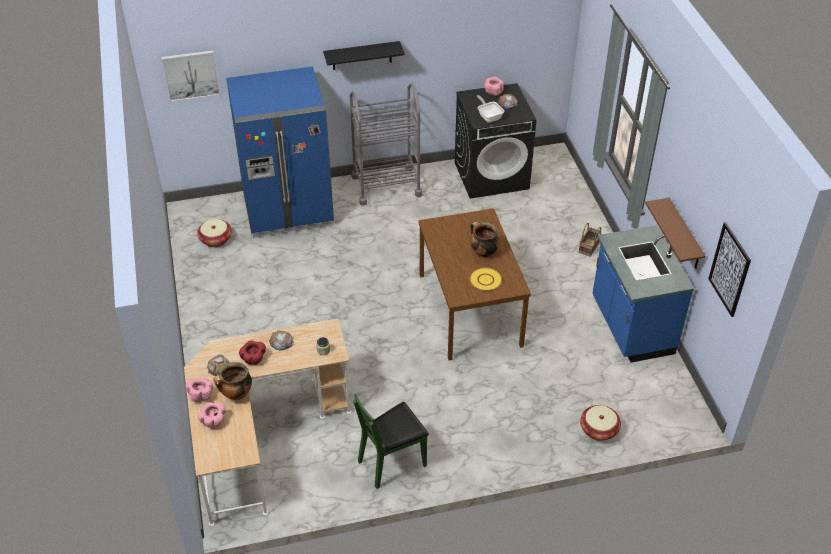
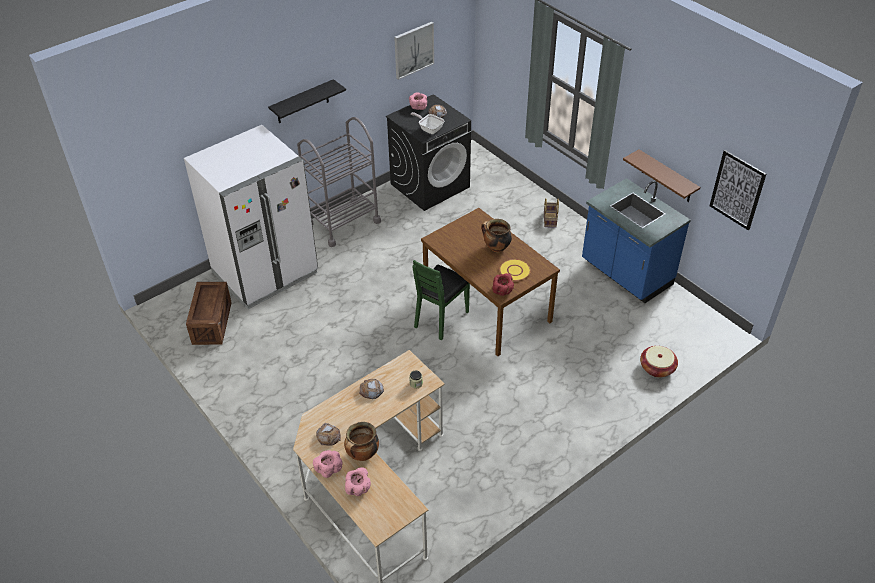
camera: 25 degrees left, 0 degrees up
picture [161,50,220,102] -> picture moved to [394,22,434,80]
basket [197,219,232,247] -> crate [186,282,232,345]
blue fridge [226,66,334,238] -> white fridge [184,125,318,309]
red bowl [239,341,266,365] -> red bowl moved to [492,273,514,296]
green chair [353,394,429,489] -> green chair moved to [412,260,470,340]

